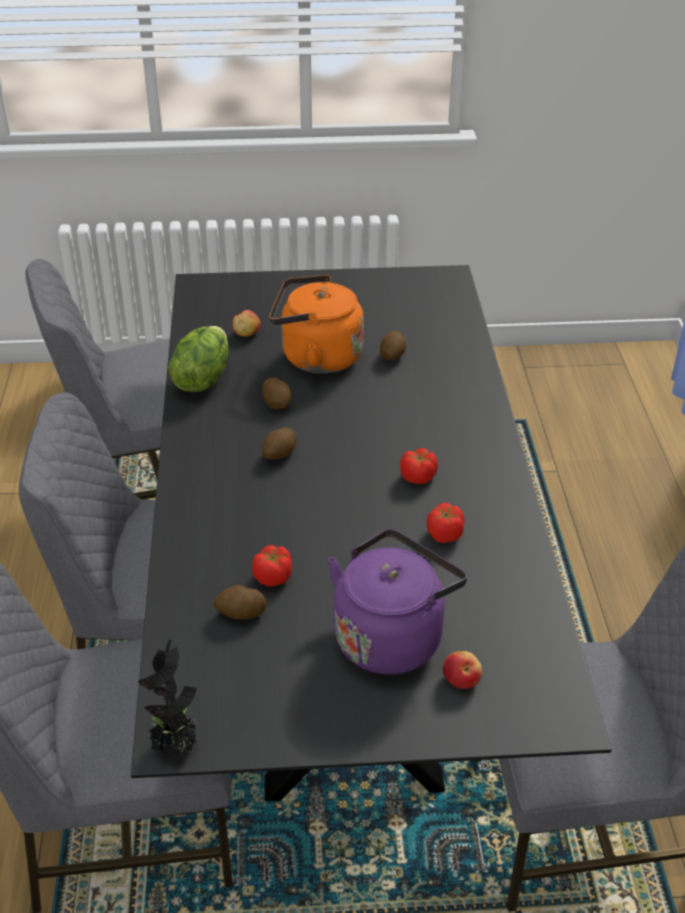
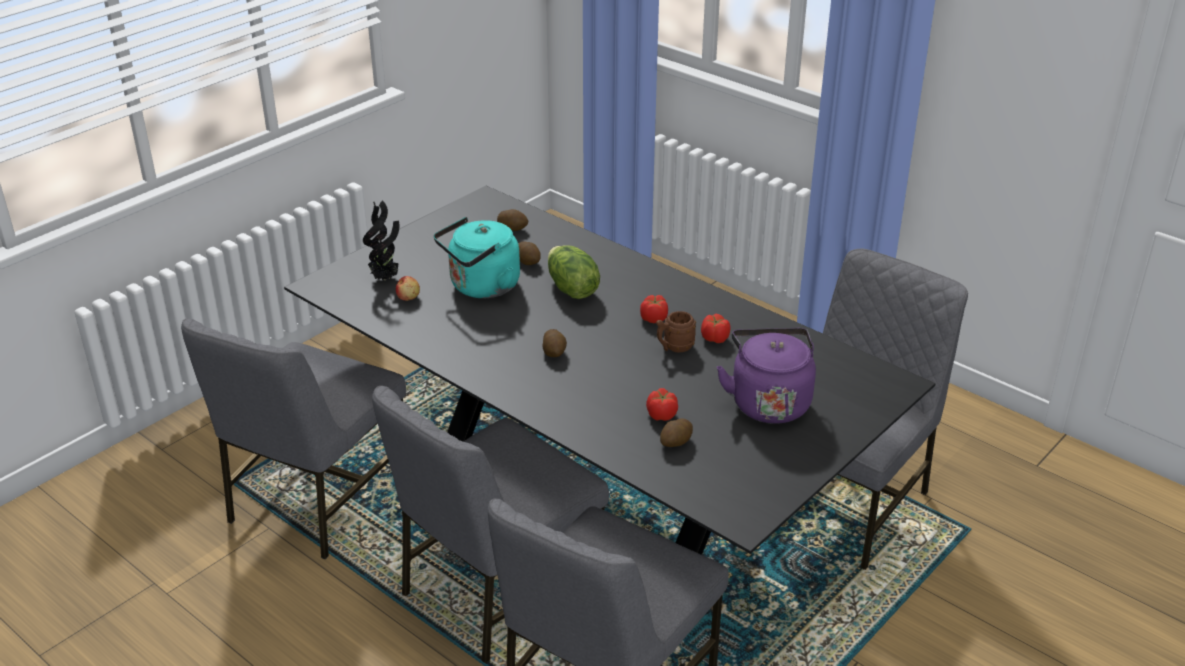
camera: 45 degrees left, 5 degrees down
potted plant [138,639,197,754] -> potted plant moved to [363,201,399,280]
lettuce [168,326,229,392] -> lettuce moved to [548,245,600,299]
potato [262,377,291,409] -> potato moved to [497,209,529,231]
orange kettle [269,275,364,374] -> turquoise kettle [434,217,520,298]
apple [443,651,482,689] -> none
none -> brown mug [656,311,696,353]

